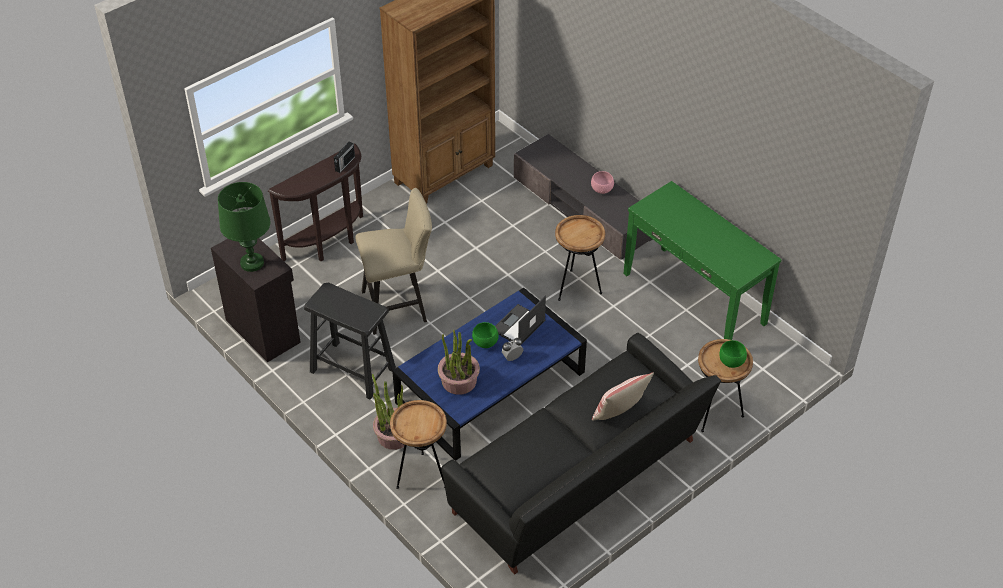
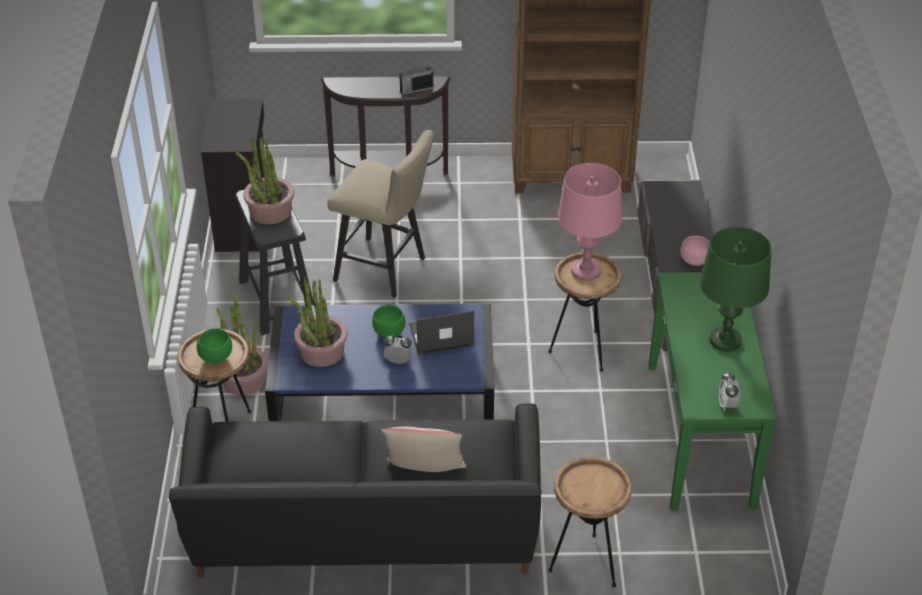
camera: 40 degrees right, 5 degrees down
green table lamp [218,182,270,272] -> green table lamp moved to [700,227,772,352]
green bowl [719,340,747,368] -> green bowl moved to [197,328,232,364]
none -> potted plant [236,136,294,224]
none -> pink table lamp [558,163,622,281]
none -> alarm clock [719,372,740,411]

